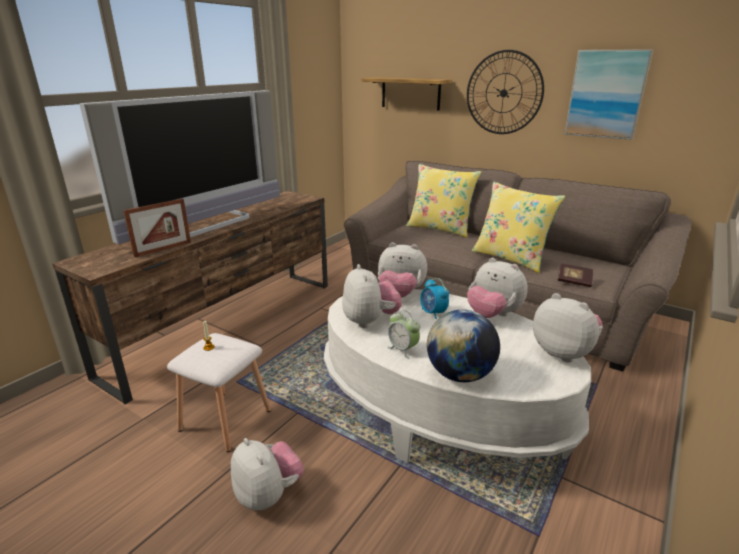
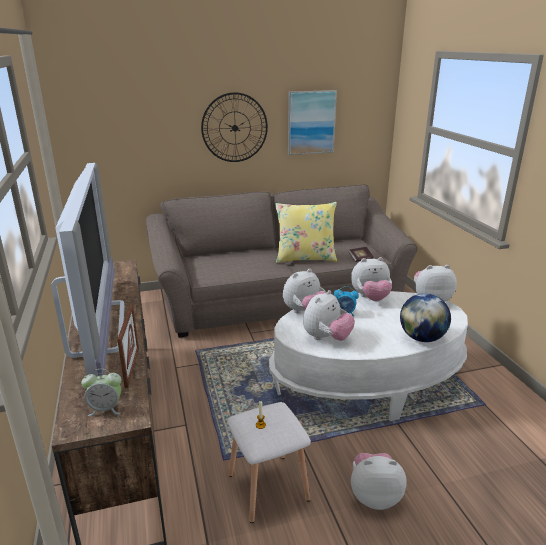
camera: 50 degrees left, 0 degrees up
plush toy [342,264,402,328] -> plush toy turned 105 degrees clockwise [303,290,355,341]
shelf [361,77,451,111] -> none
alarm clock [387,310,420,359] -> alarm clock moved to [81,369,121,416]
yellow pillow [406,164,482,238] -> none

